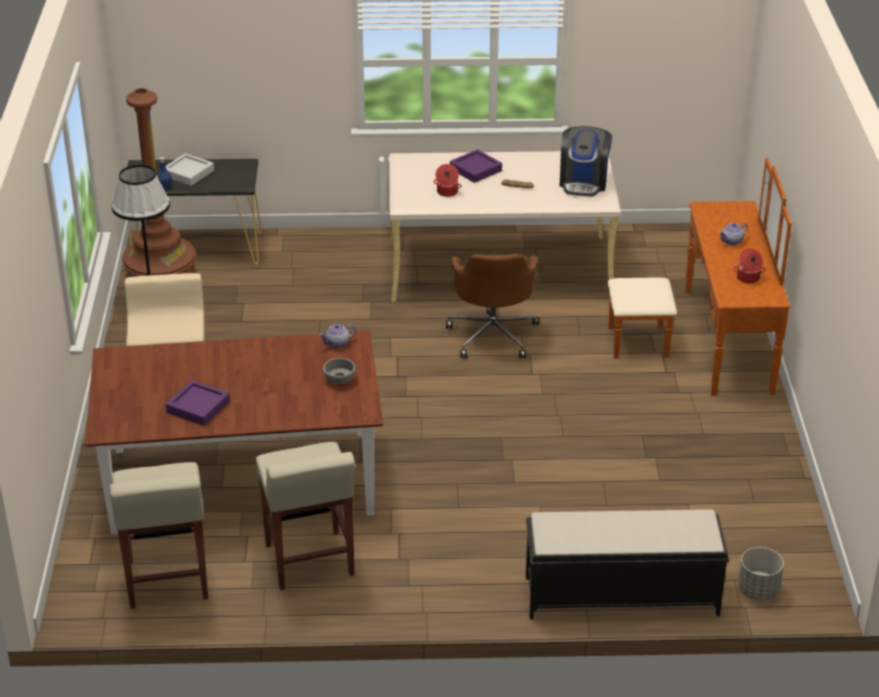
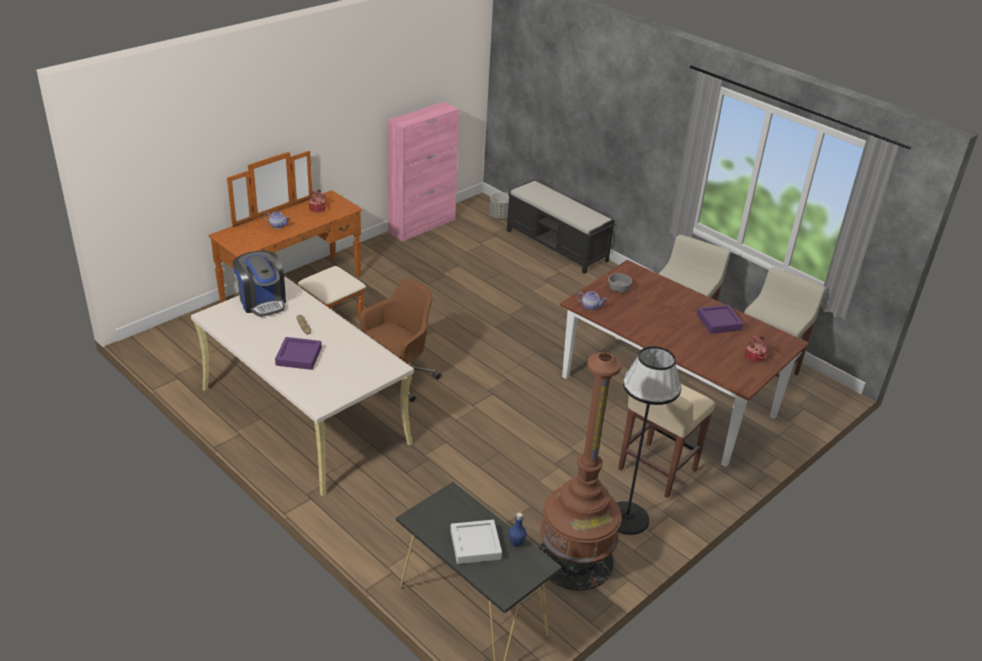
camera: 135 degrees left, 0 degrees up
cooking pot [433,164,462,197] -> cooking pot moved to [745,335,769,362]
coffee machine [560,126,612,197] -> coffee machine turned 90 degrees clockwise [232,251,286,317]
none -> pink cabinet [387,102,459,242]

